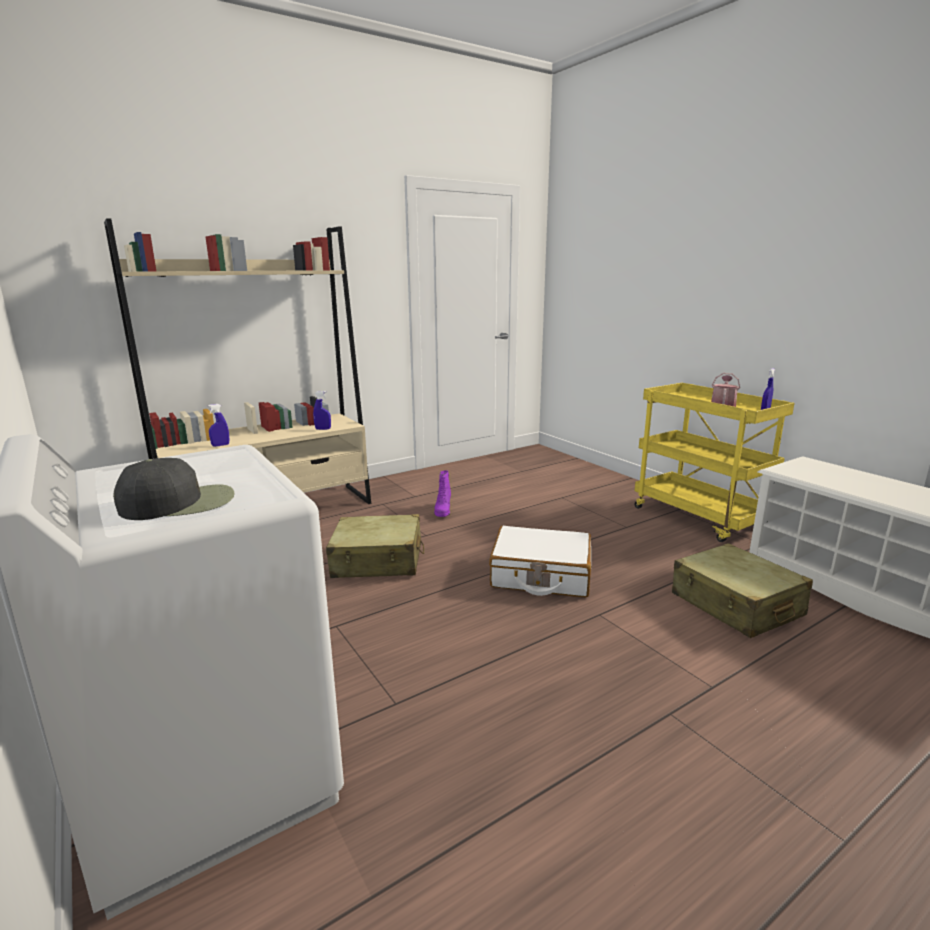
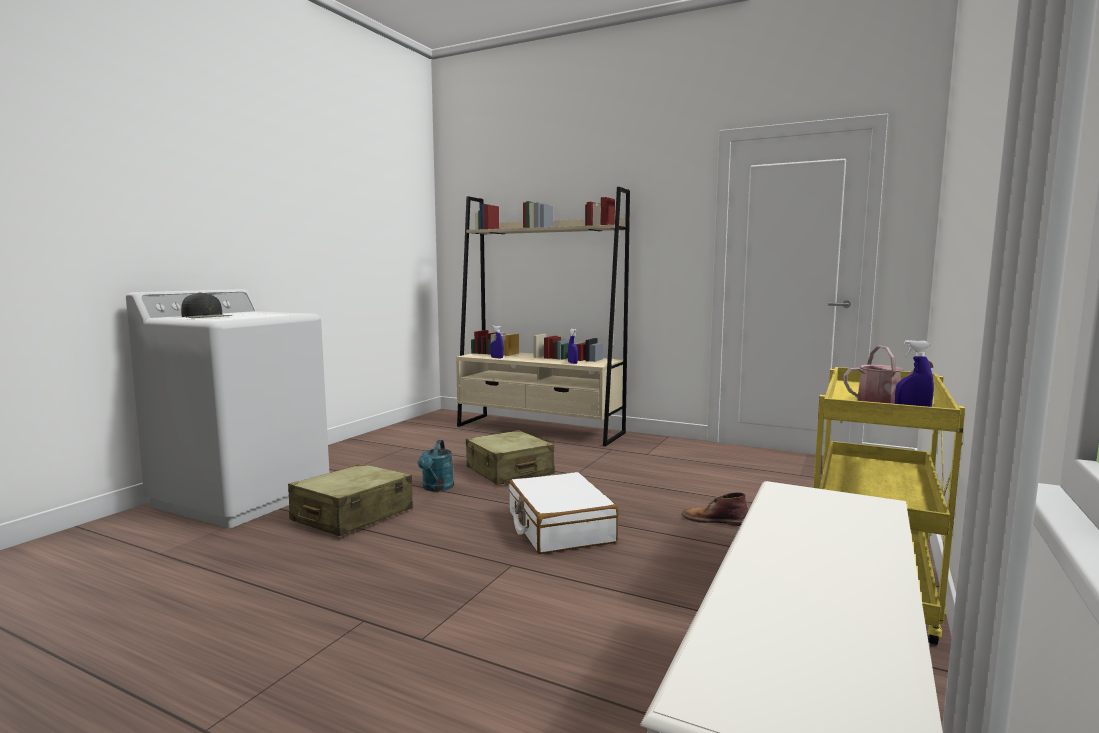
camera: 60 degrees right, 10 degrees down
purple boot [434,470,451,517] -> none
beige suitcase [672,543,813,638] -> beige suitcase moved to [288,464,413,536]
none -> turquoise watering can [418,440,454,492]
none -> brown boot [682,492,748,526]

